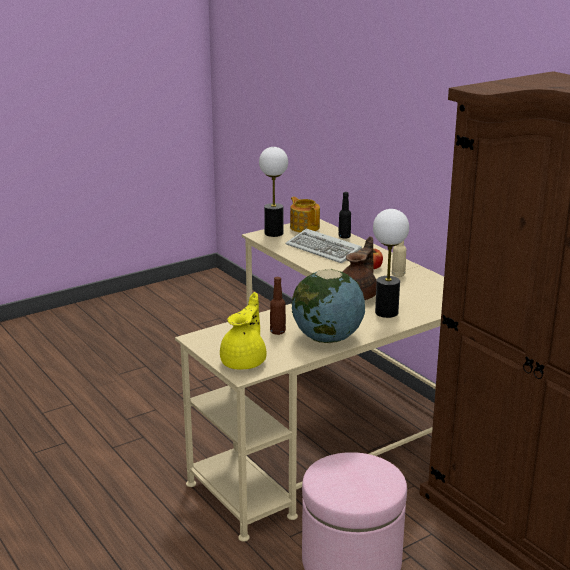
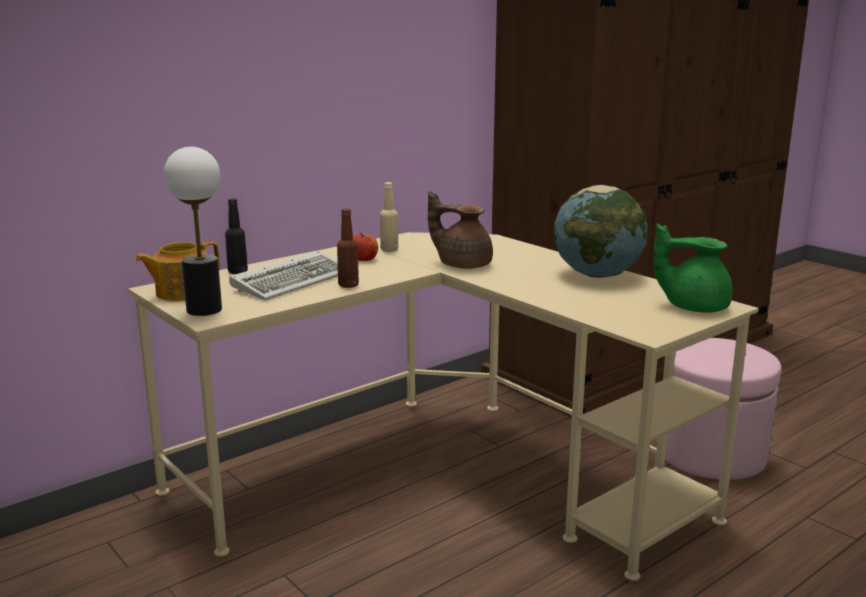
camera: 95 degrees left, 5 degrees down
yellow teapot [220,292,266,369] -> green teapot [653,223,733,313]
brown bottle [270,277,286,335] -> brown bottle moved to [337,208,359,288]
table lamp [373,209,409,318] -> none

